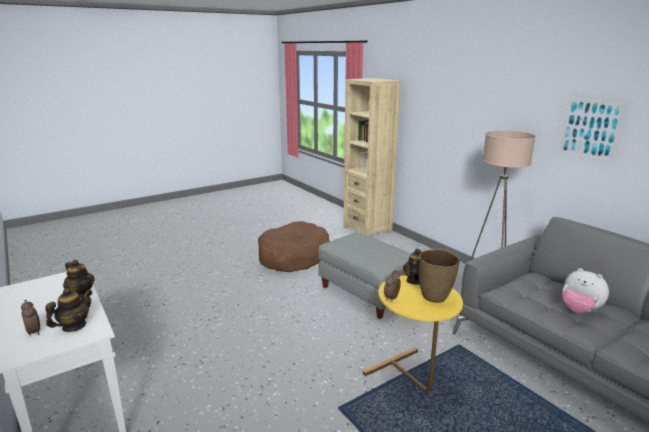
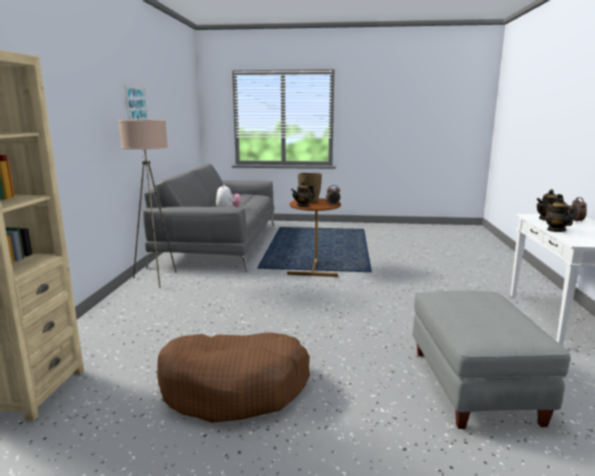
camera: 140 degrees left, 5 degrees down
grey ottoman [318,233,411,319] -> grey ottoman moved to [413,290,571,429]
yellow side table [363,275,463,392] -> brown side table [287,198,341,277]

